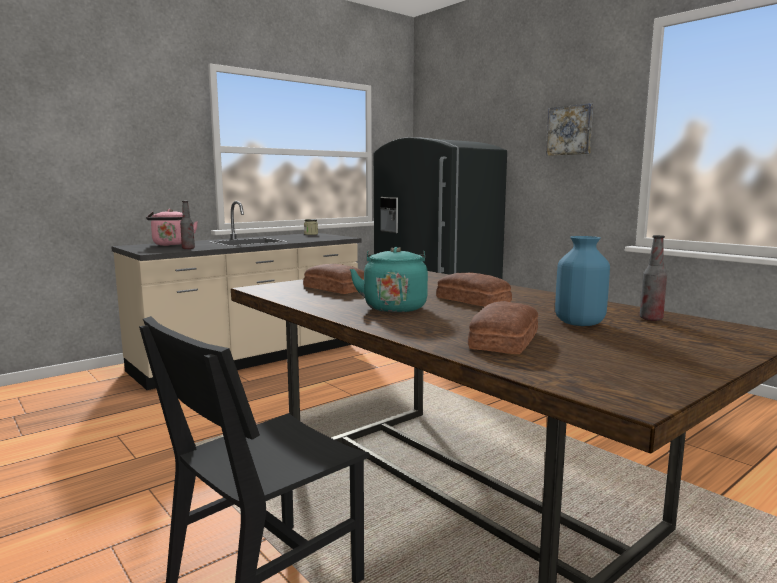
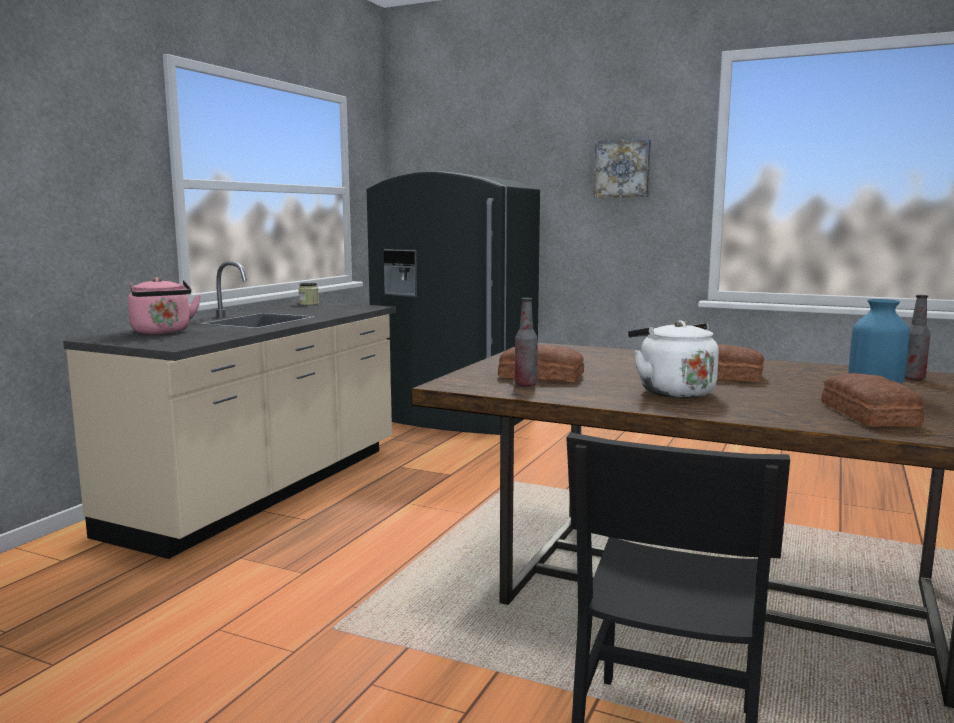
camera: 25 degrees left, 0 degrees up
bottle [180,201,195,249] -> bottle moved to [514,298,538,387]
turquoise kettle [350,247,428,313] -> white kettle [628,320,719,398]

